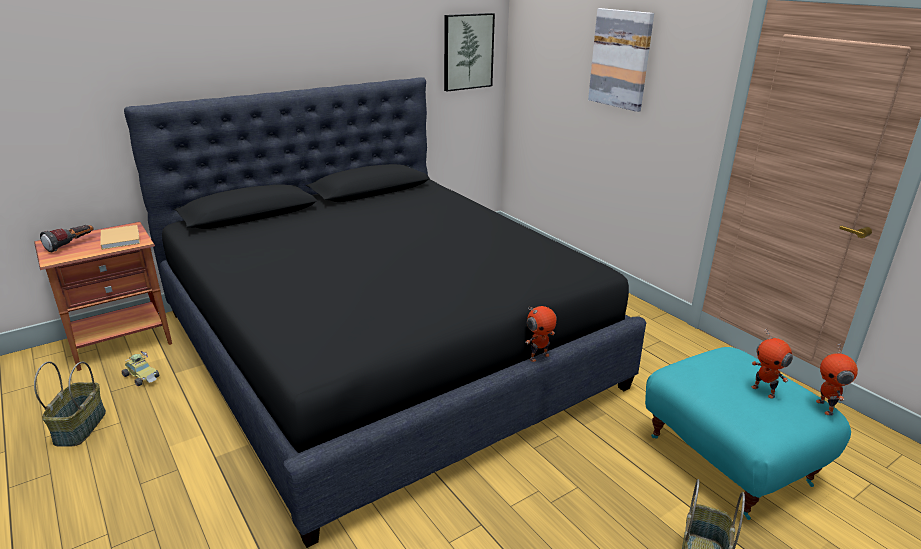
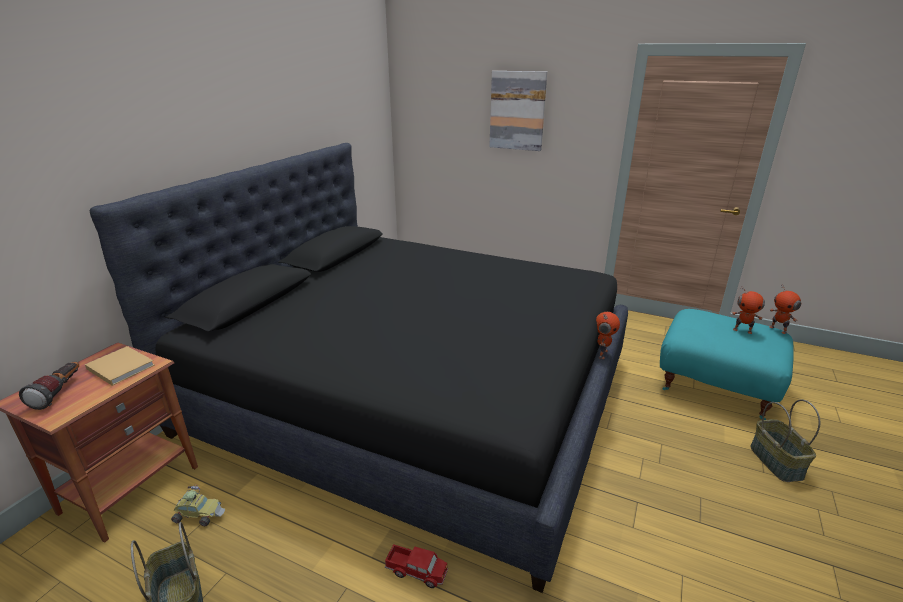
camera: 30 degrees left, 0 degrees up
picture [444,13,495,91] -> none
none -> toy truck [385,544,448,588]

